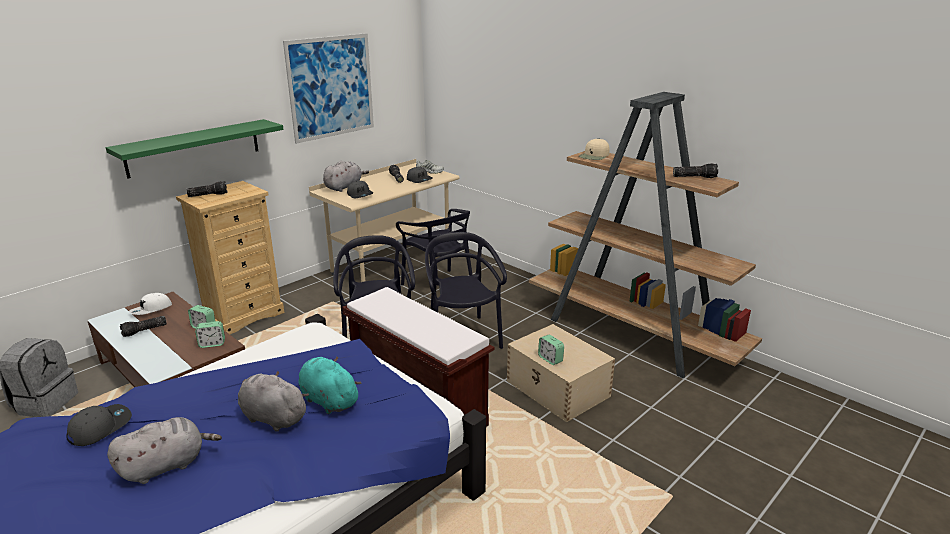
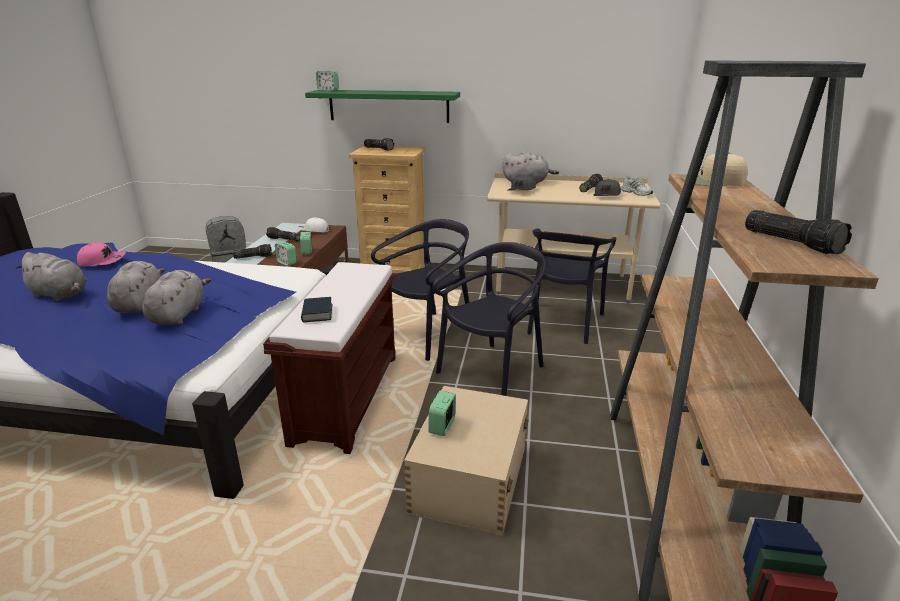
camera: 55 degrees right, 0 degrees up
grey cap [67,404,132,446] -> pink cap [77,242,126,266]
picture [283,33,374,144] -> none
turquoise plush toy [298,356,361,414] -> grey plush toy [142,270,211,325]
none -> flashlight [233,244,272,259]
none -> book [301,297,333,323]
none -> alarm clock [316,70,339,91]

